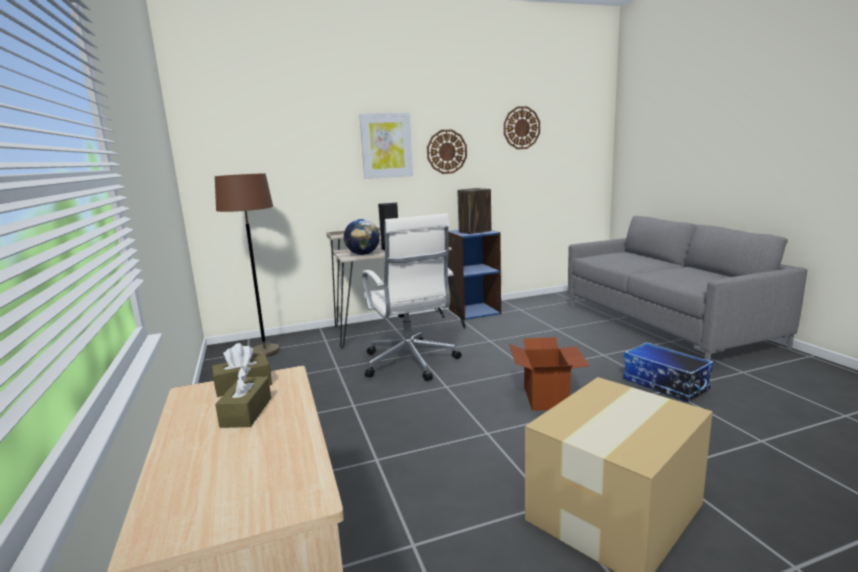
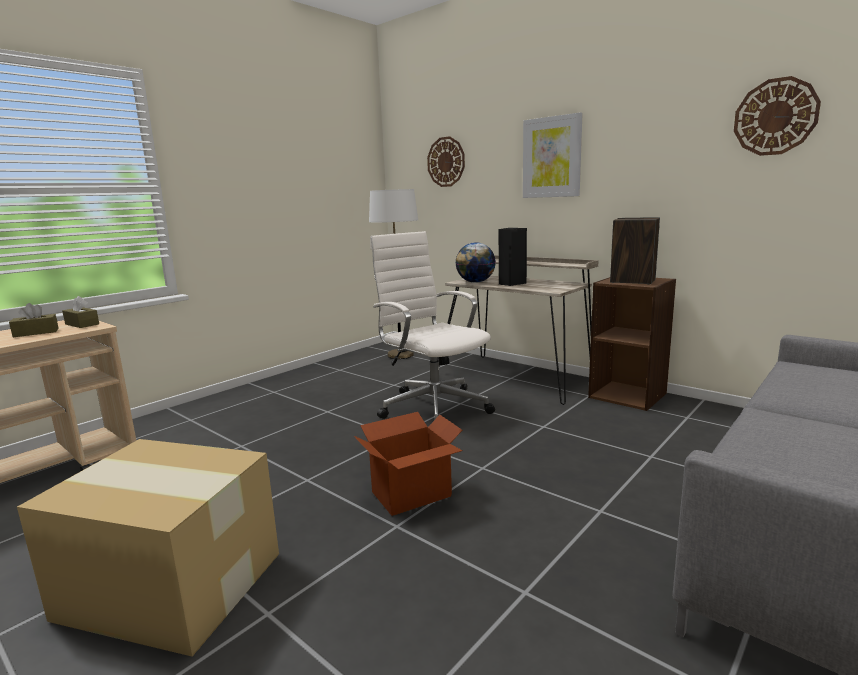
camera: 60 degrees right, 0 degrees up
brown floor lamp [215,173,280,357] -> white floor lamp [369,189,418,359]
white office chair [362,213,462,381] -> white office chair turned 105 degrees clockwise [370,231,495,419]
wall clock [427,130,467,174] -> wall clock moved to [427,136,465,187]
blue bookcase [448,230,501,320] -> brown bookcase [588,277,676,411]
storage box [623,342,714,402] -> none

